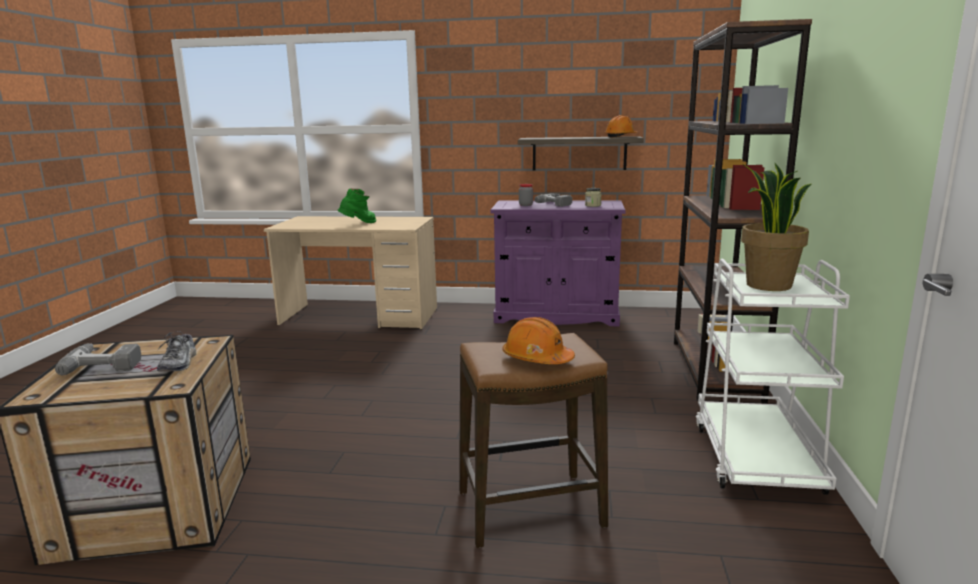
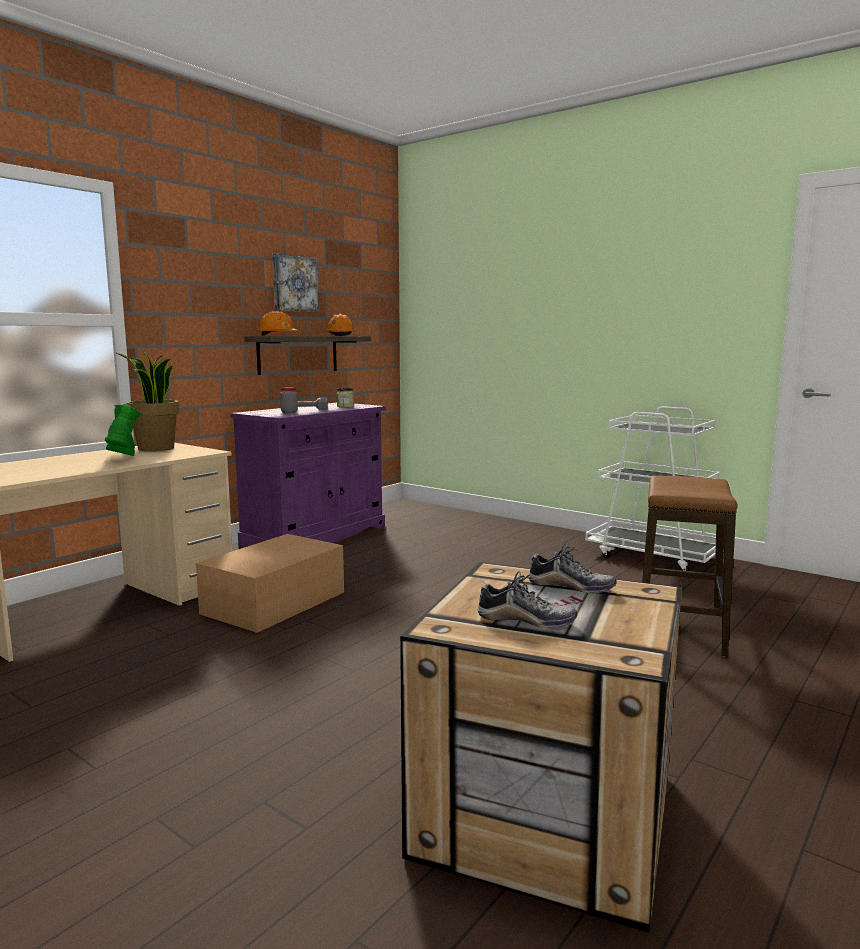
camera: 60 degrees left, 5 degrees down
power drill [55,343,141,375] -> shoe [477,572,577,629]
orange hard hat [502,317,575,364] -> orange hard hat moved to [257,311,300,336]
brown bookcase [674,19,812,404] -> none
potted plant [741,163,811,291] -> potted plant moved to [115,350,179,451]
none -> cardboard box [196,534,344,633]
none -> picture [272,253,319,312]

